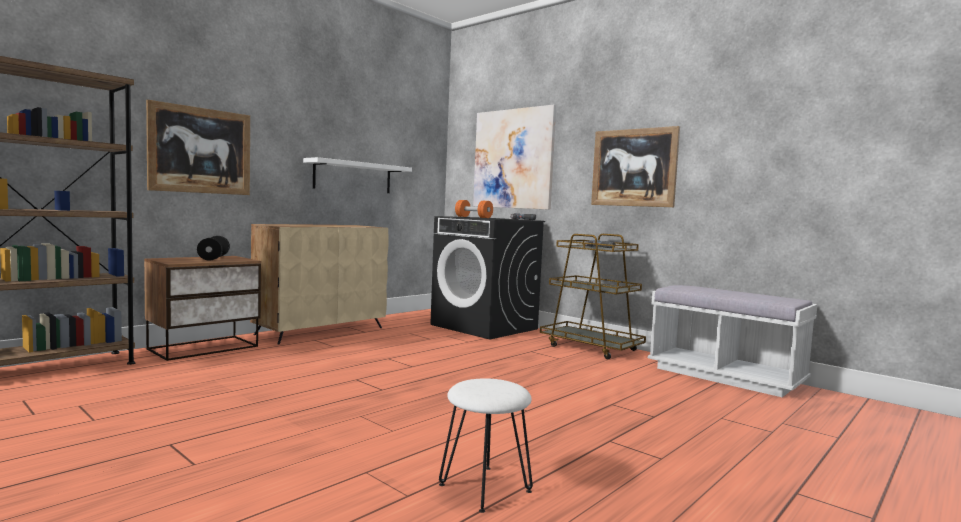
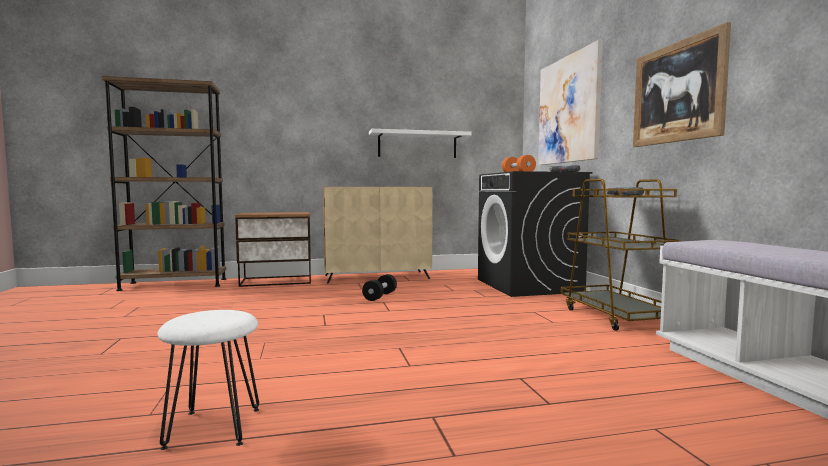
camera: 35 degrees right, 0 degrees up
picture [146,100,250,195] -> none
black dumbbell [197,236,230,261] -> black dumbbell moved to [362,274,397,301]

